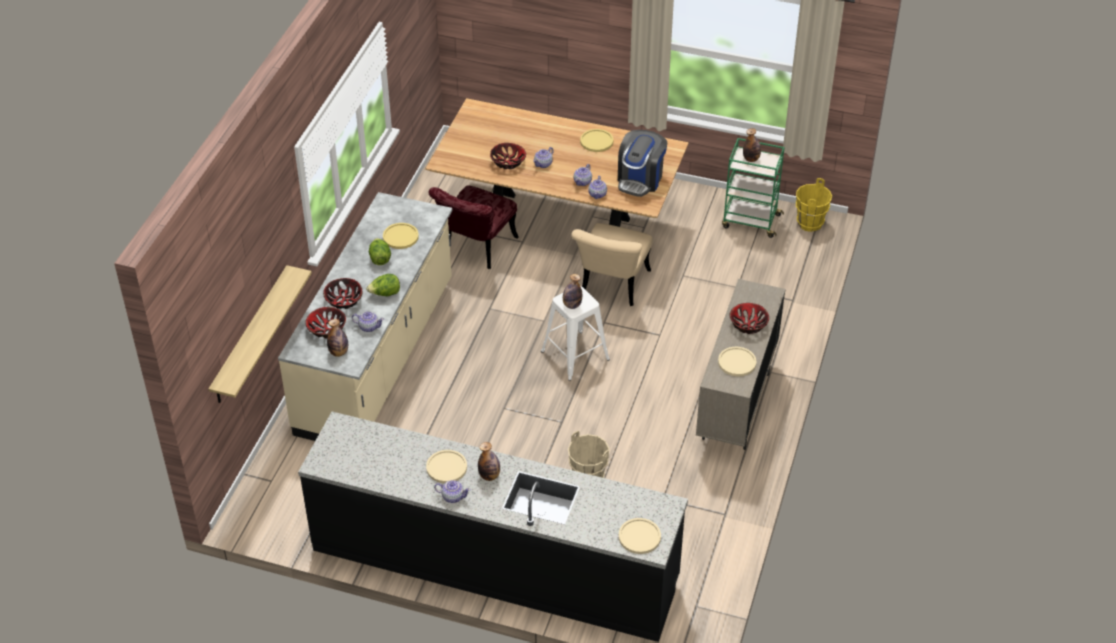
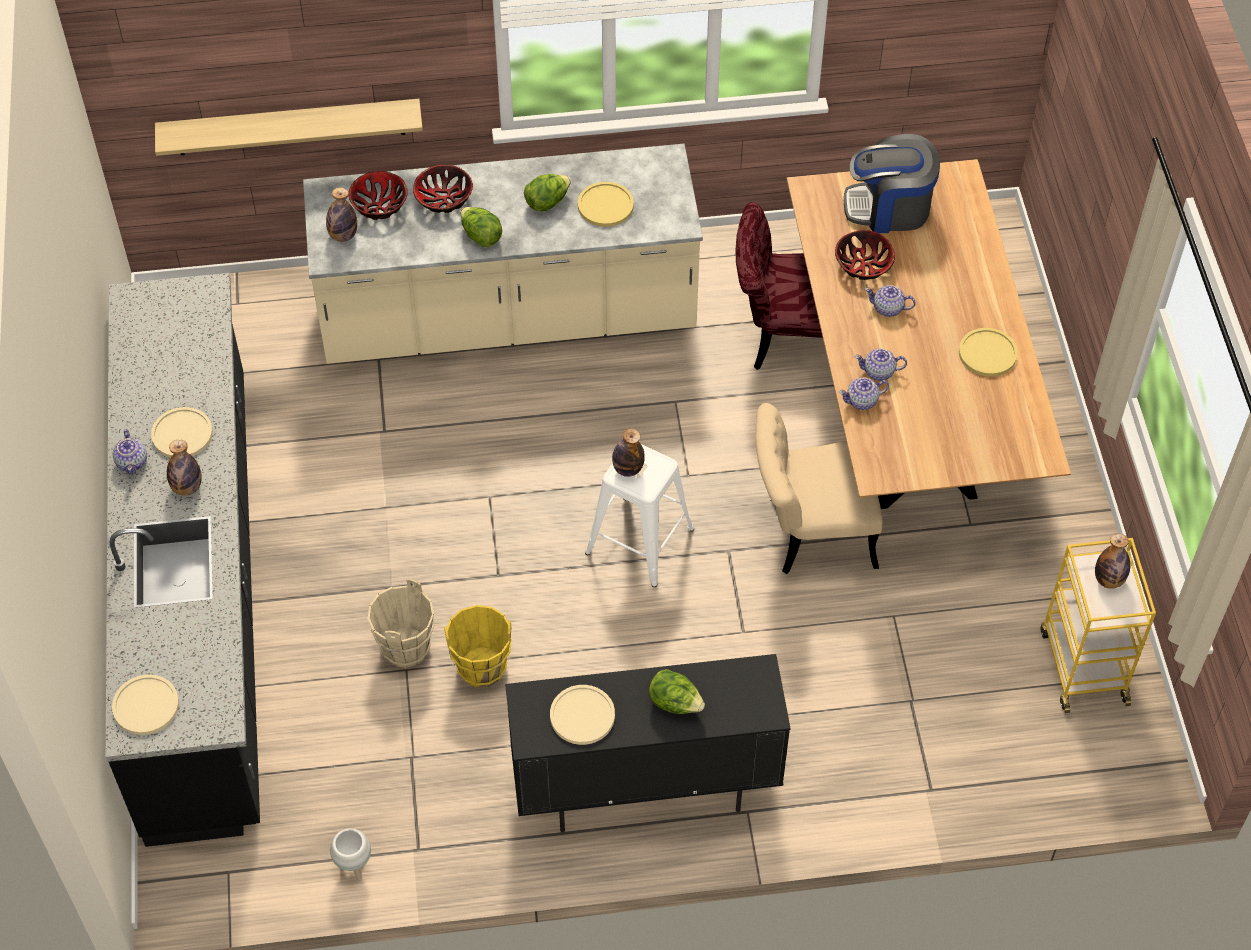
camera: 65 degrees right, 10 degrees up
teapot [352,311,384,332] -> none
coffee machine [618,130,667,197] -> coffee machine moved to [844,134,940,233]
beige cabinet [696,279,785,450] -> black cabinet [505,654,791,832]
green cart [722,138,785,238] -> yellow cart [1040,538,1156,713]
bowl [729,303,769,334] -> lettuce [649,669,705,714]
yellow bucket [796,178,832,232] -> yellow bucket moved to [444,605,511,688]
none -> white planter [330,828,371,880]

